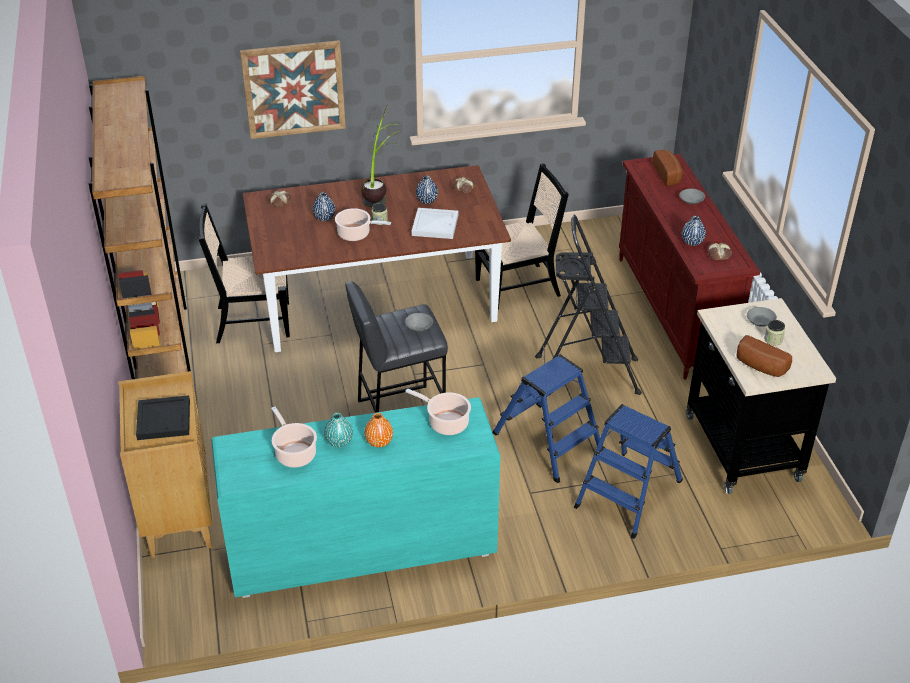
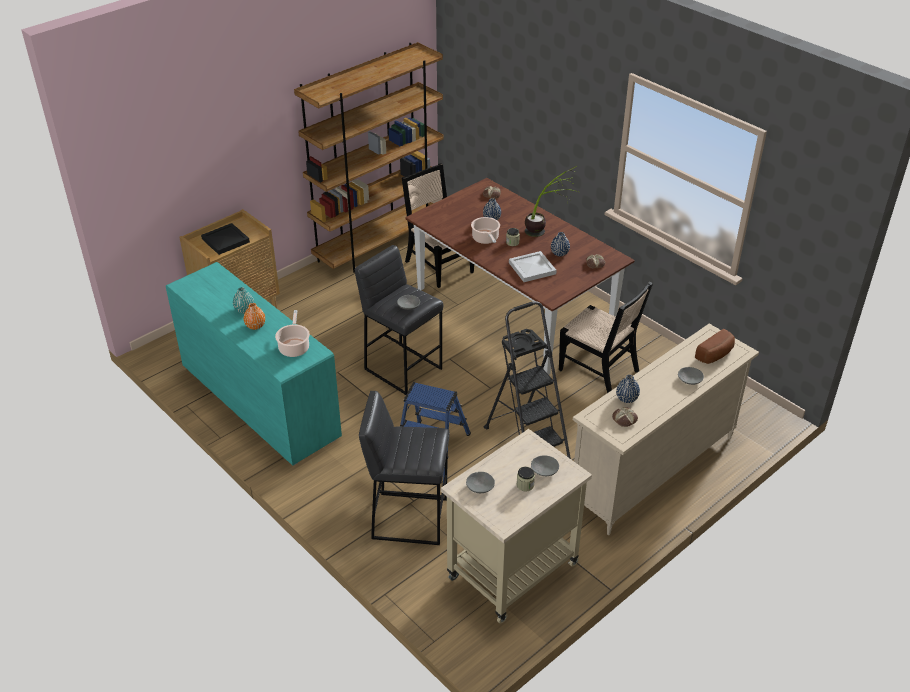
camera: 60 degrees right, 0 degrees up
picture [240,40,346,139] -> none
cooking pot [271,407,317,468] -> none
blue step ladder [574,404,683,539] -> grey stool [359,391,450,545]
red dresser [619,154,760,380] -> beige dresser [573,324,759,535]
black cart [686,298,836,494] -> beige cart [441,429,592,624]
bread [736,335,792,377] -> grey bowl [466,472,495,493]

